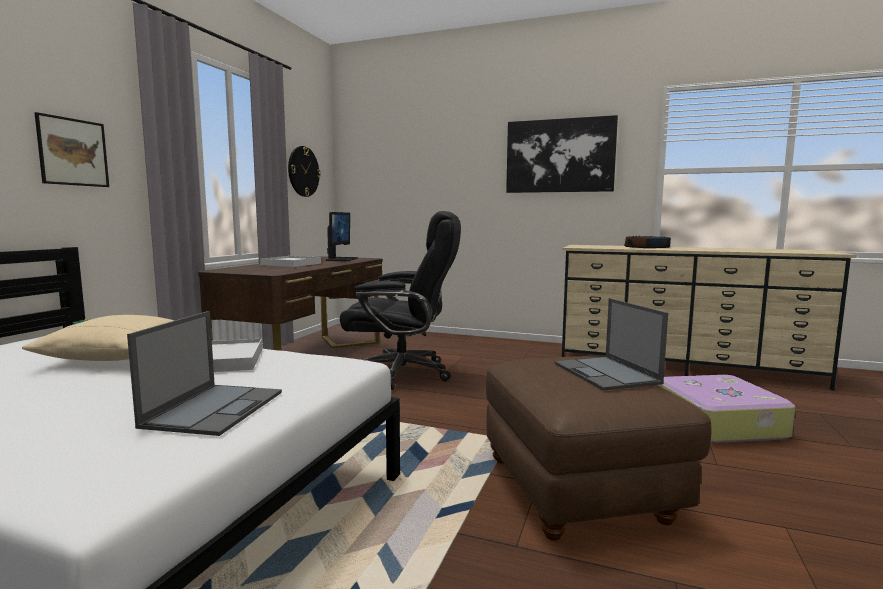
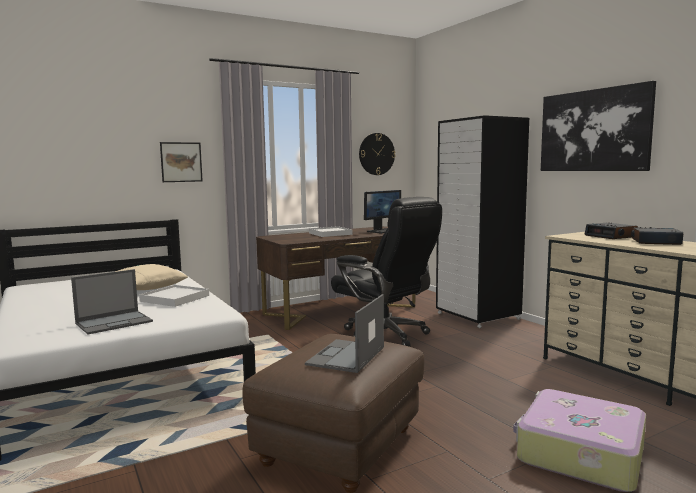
camera: 40 degrees right, 0 degrees up
none -> wardrobe [436,115,529,328]
none -> alarm clock [585,222,638,239]

